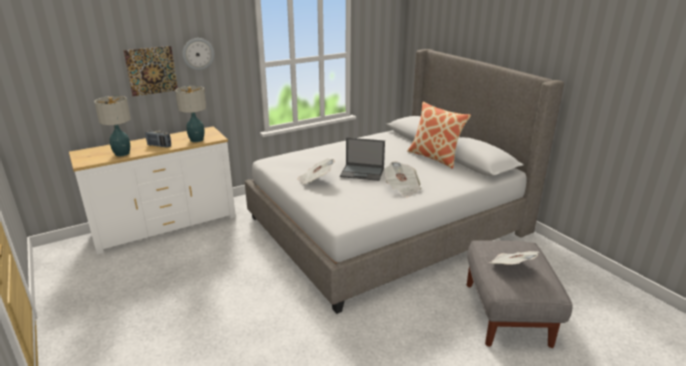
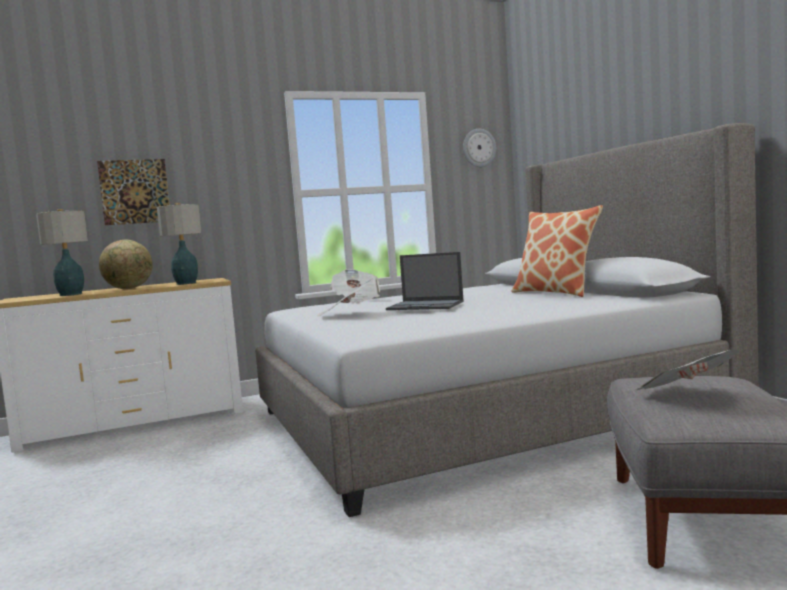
camera: 10 degrees right, 20 degrees down
radio [145,130,171,148] -> globe [99,240,153,289]
wall clock [182,38,214,70] -> wall clock moved to [463,129,496,167]
newspaper [385,161,422,198] -> newspaper moved to [330,269,380,303]

